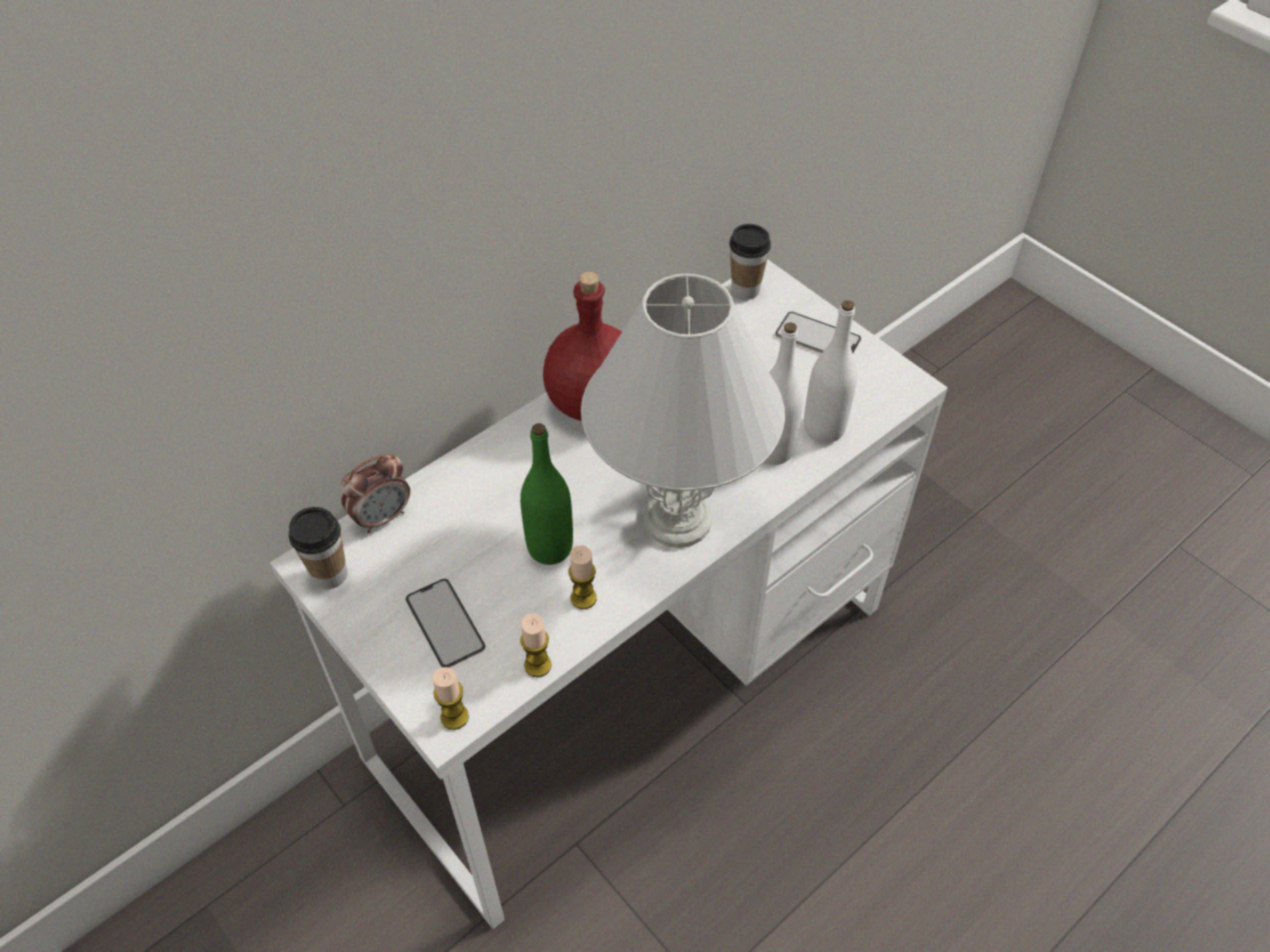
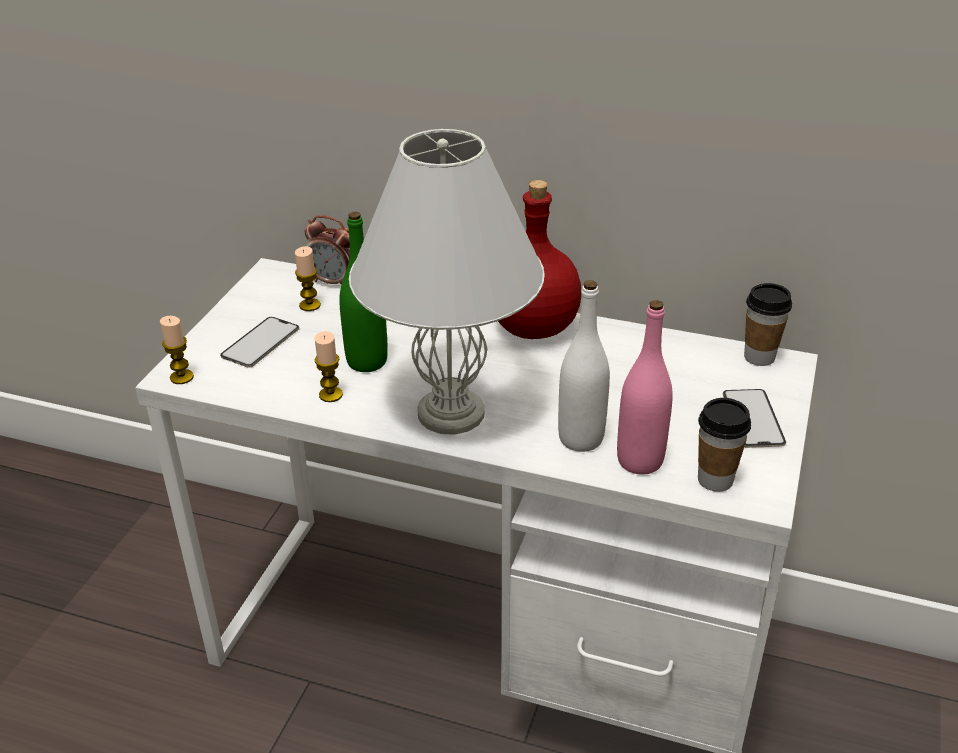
camera: 60 degrees right, 15 degrees down
cup [289,507,347,589] -> cup moved to [698,398,751,492]
candle [520,613,552,677] -> candle moved to [295,246,321,311]
white bottle [804,300,857,443] -> pink bottle [617,300,673,475]

